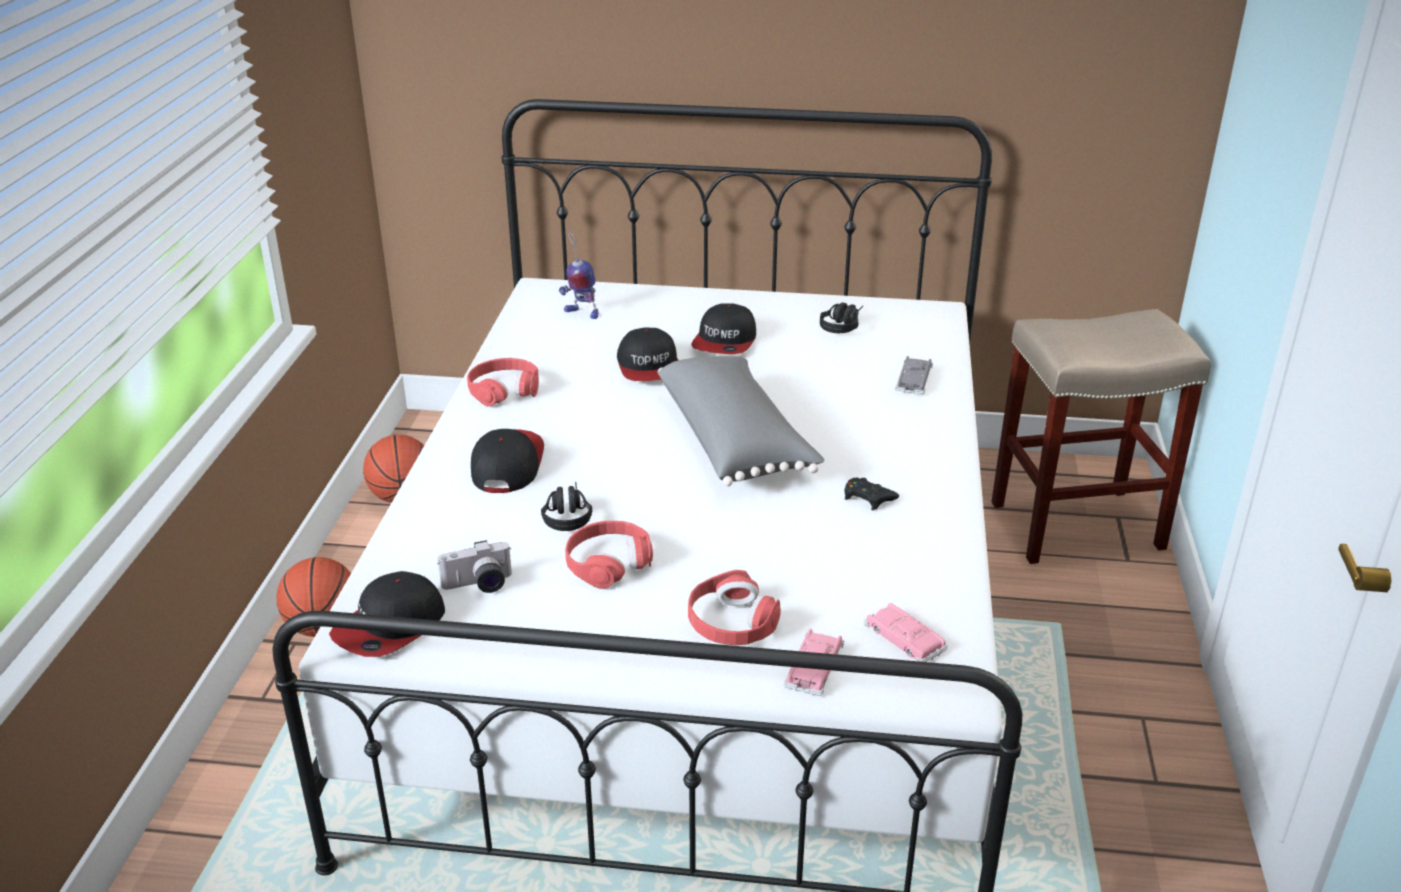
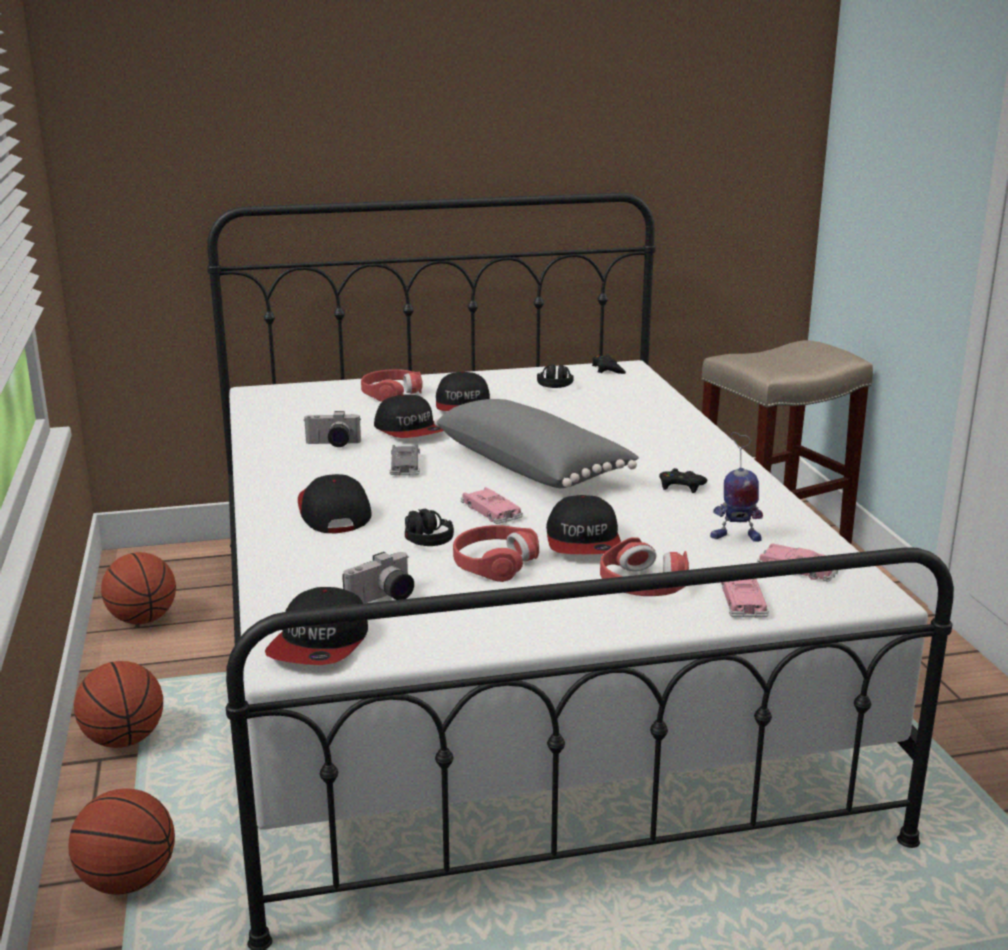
camera: 20 degrees left, 10 degrees down
red headphones [467,358,539,407] -> red headphones moved to [361,369,423,402]
toy robot [559,231,598,319] -> toy robot moved to [710,432,763,542]
grey toy car [895,356,933,394] -> grey toy car moved to [390,444,420,475]
none -> basketball [68,788,175,894]
none -> camera [303,411,361,447]
none -> pink toy car [460,487,523,524]
none -> cap [546,495,621,554]
none -> black game controller [592,355,626,374]

